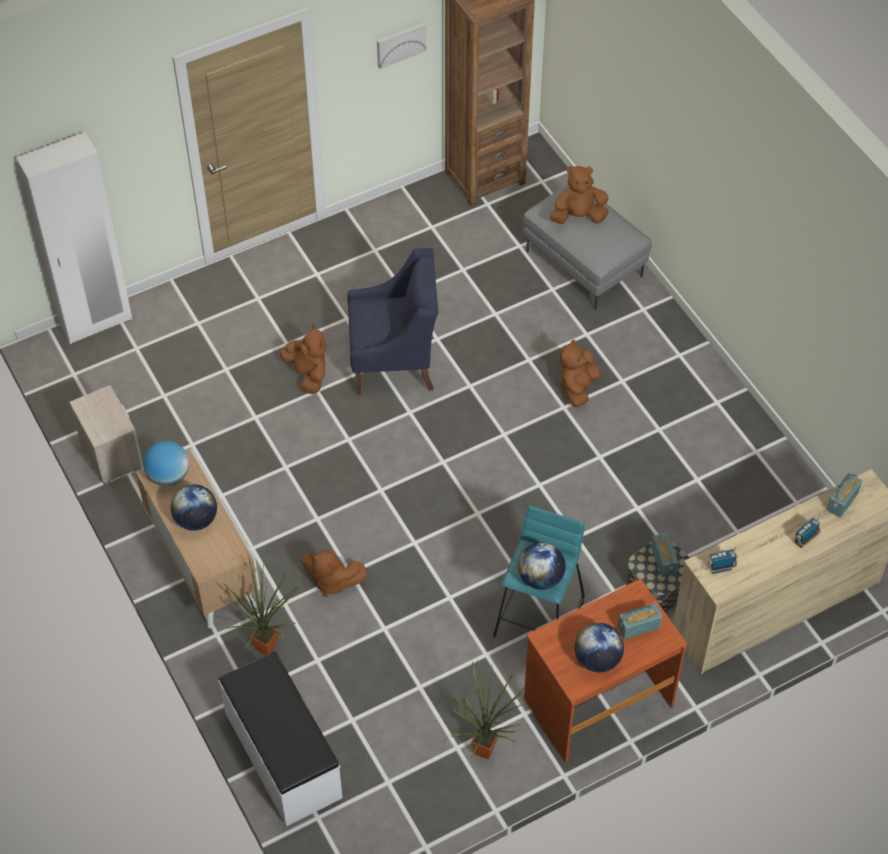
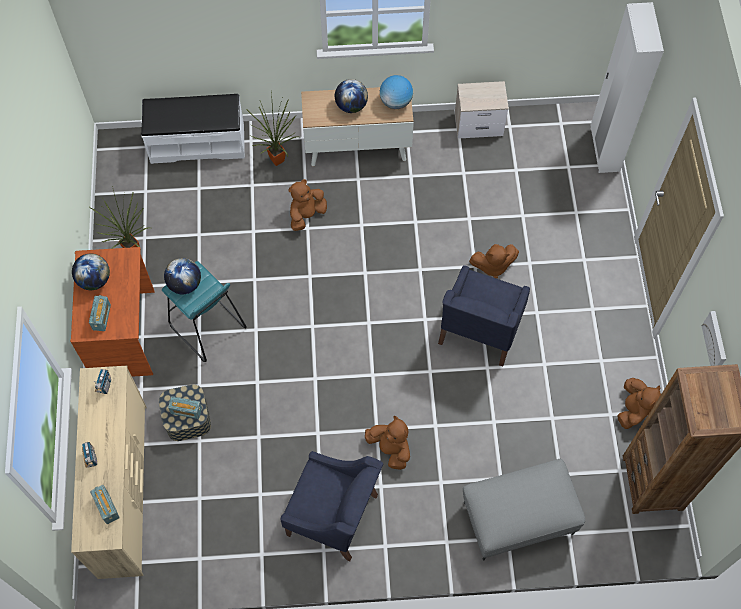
camera: 115 degrees right, 10 degrees up
brown plush toy [550,166,609,224] -> brown plush toy moved to [617,378,661,429]
none -> blue armchair [281,451,383,561]

